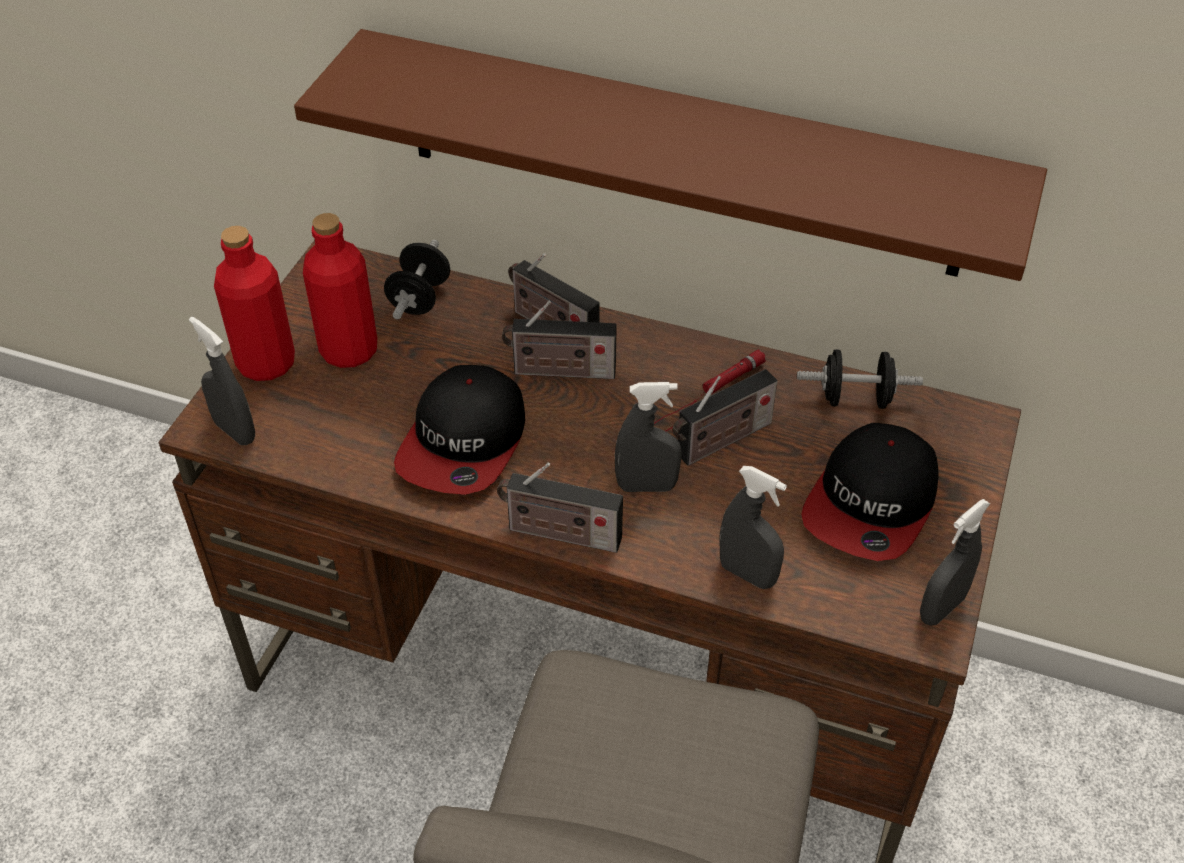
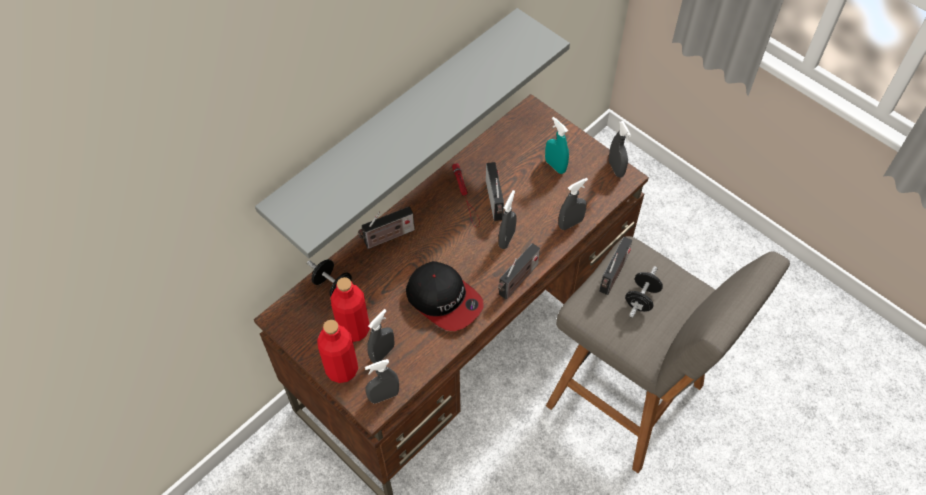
camera: 65 degrees left, 10 degrees up
brown shelf [294,29,1047,281] -> grey shelf [255,8,570,259]
radio [502,301,617,379] -> radio moved to [599,237,632,295]
black dumbbell [797,349,923,409] -> black dumbbell moved to [625,266,663,318]
cap [802,423,939,561] -> turquoise spray bottle [545,117,569,174]
none -> grey spray bottle [367,309,395,363]

